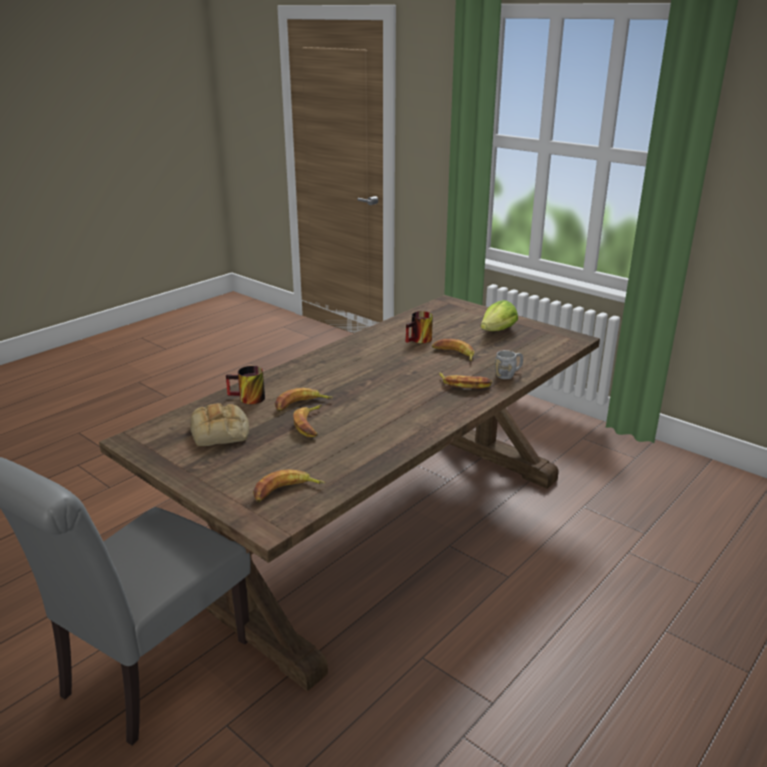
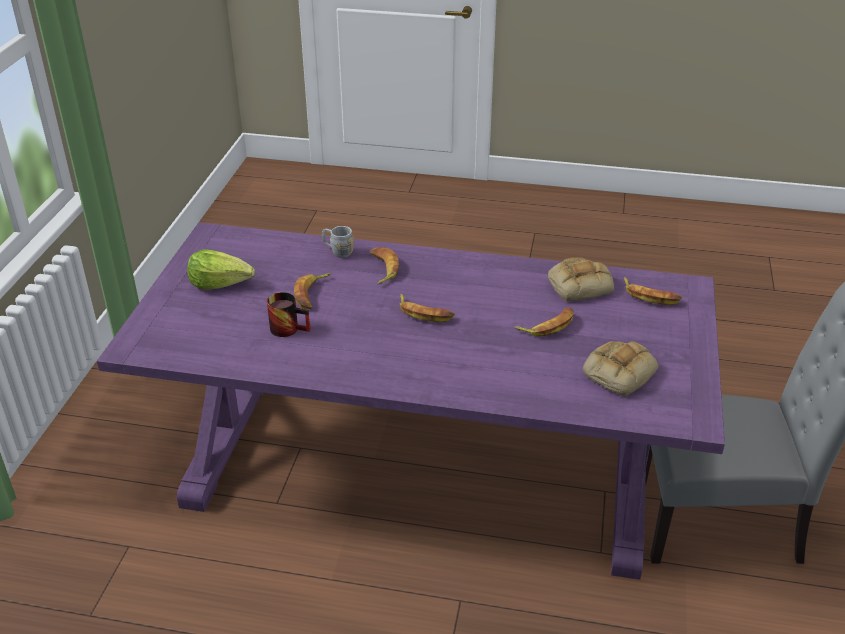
camera: 120 degrees left, 10 degrees up
brown dining table [99,295,600,691] -> purple dining table [97,222,725,580]
mug [226,366,265,404] -> none
banana [275,388,333,412] -> banana moved to [399,294,455,322]
none -> bread [548,257,614,302]

